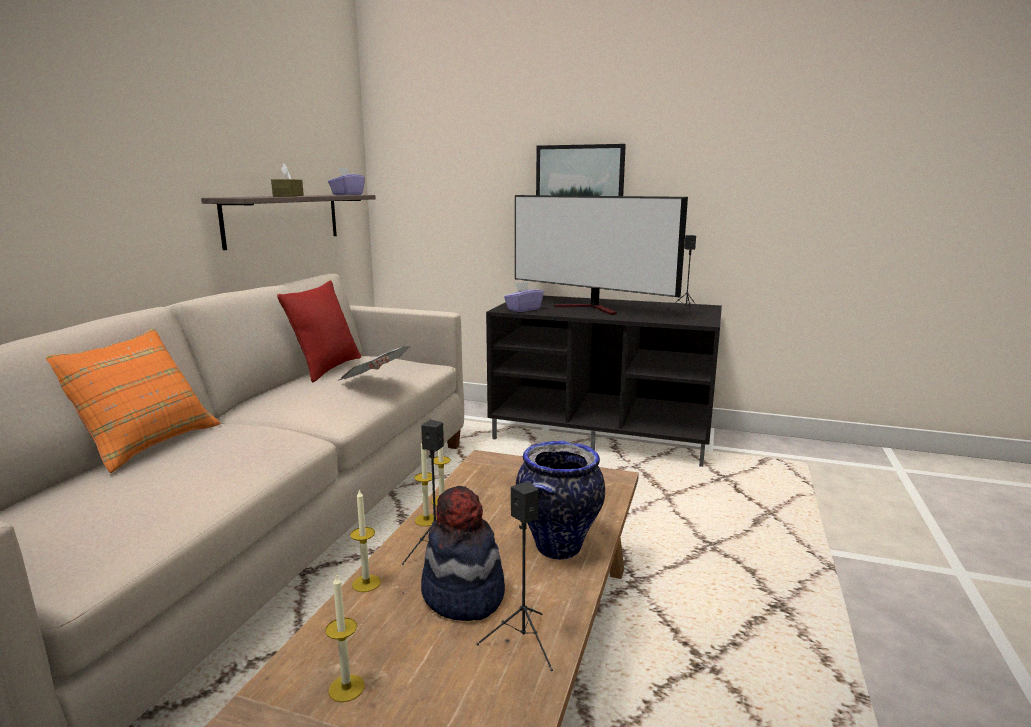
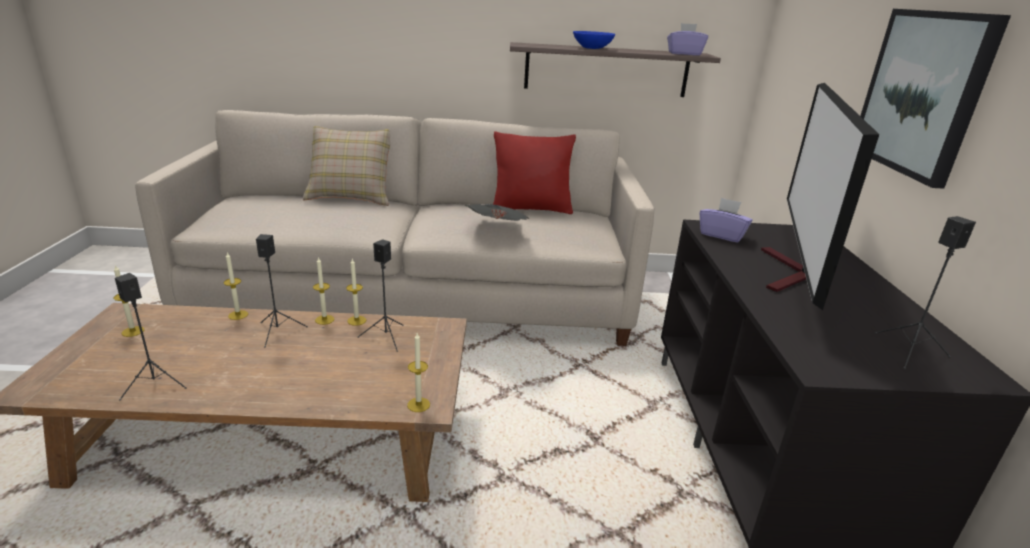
camera: 70 degrees right, 10 degrees up
orange pillow [46,329,221,473] -> beige pillow [303,126,390,206]
brown tissue box [271,163,304,196] -> blue bowl [573,31,615,49]
hat [421,486,505,621] -> none
vase [516,441,605,560] -> none
none -> black speaker [357,239,404,352]
none -> candle [407,333,430,412]

